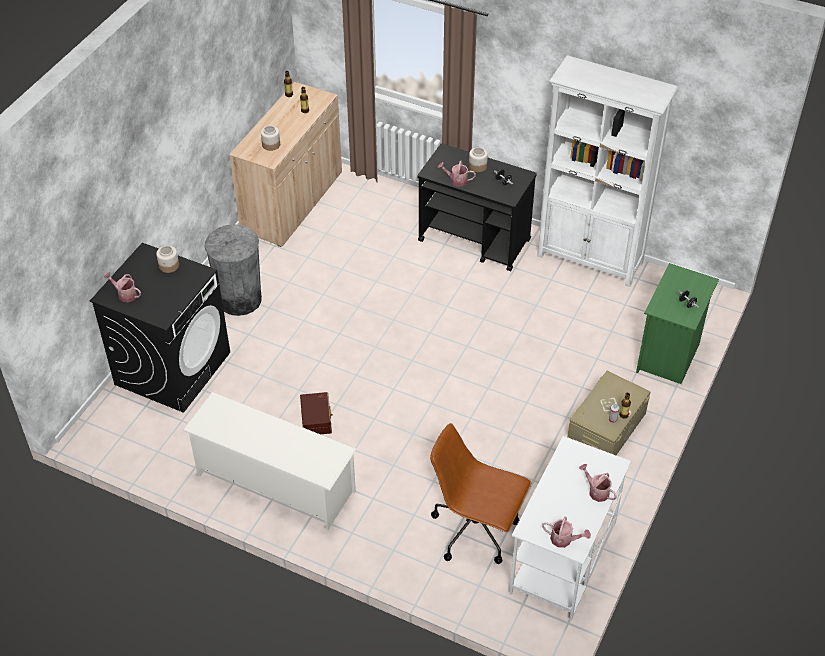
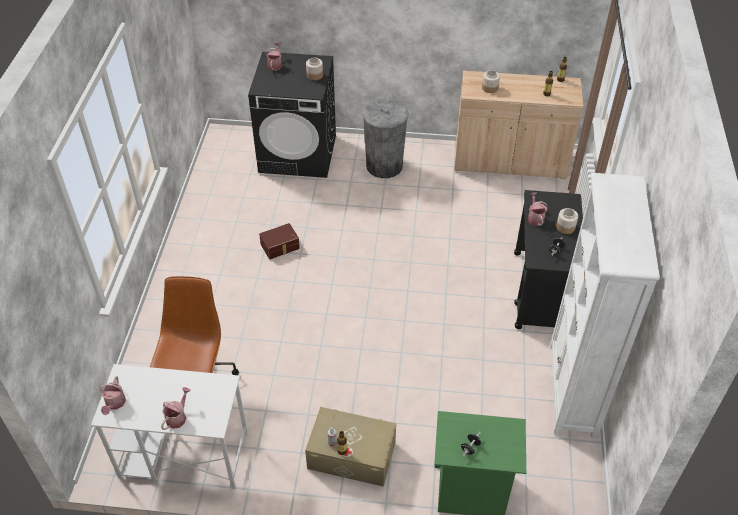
camera: 70 degrees right, 0 degrees up
white shoe rack [182,392,356,530] -> none

